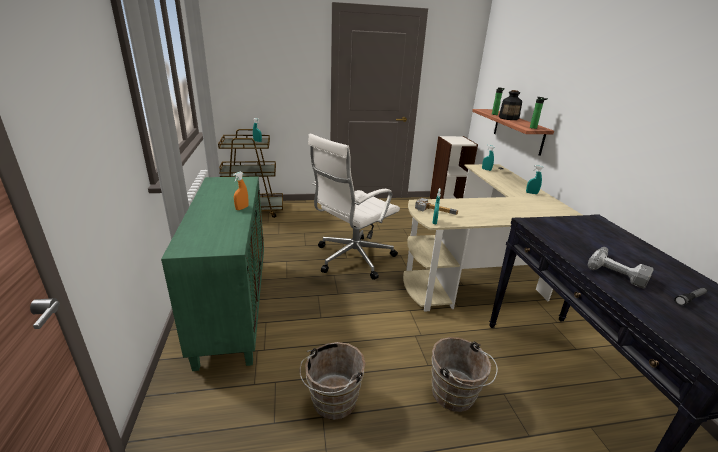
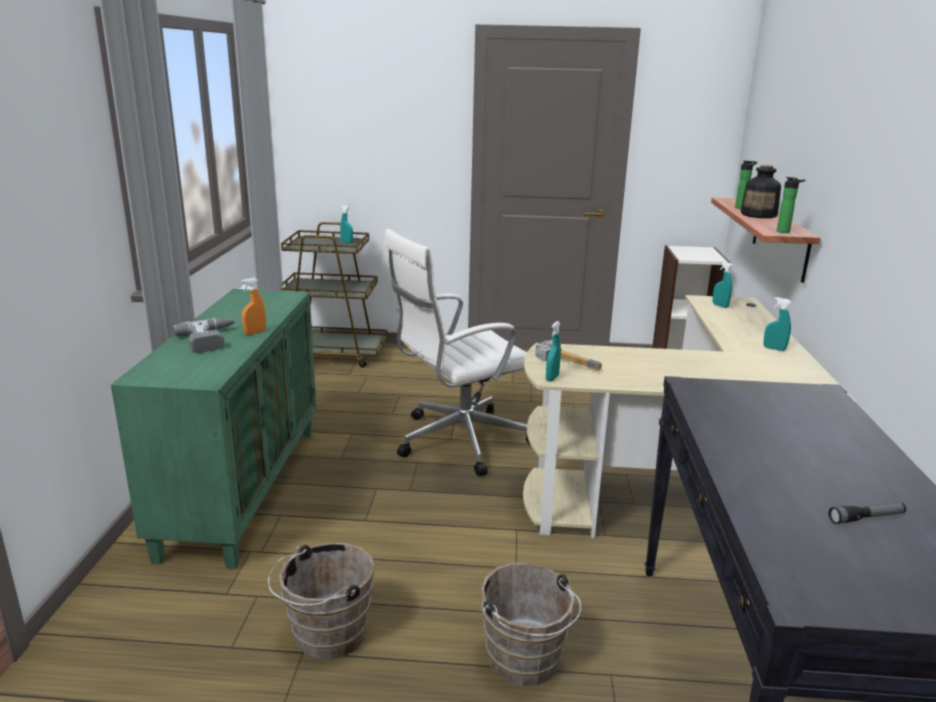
camera: 15 degrees right, 5 degrees down
power drill [588,247,654,289] -> power drill moved to [173,318,235,353]

